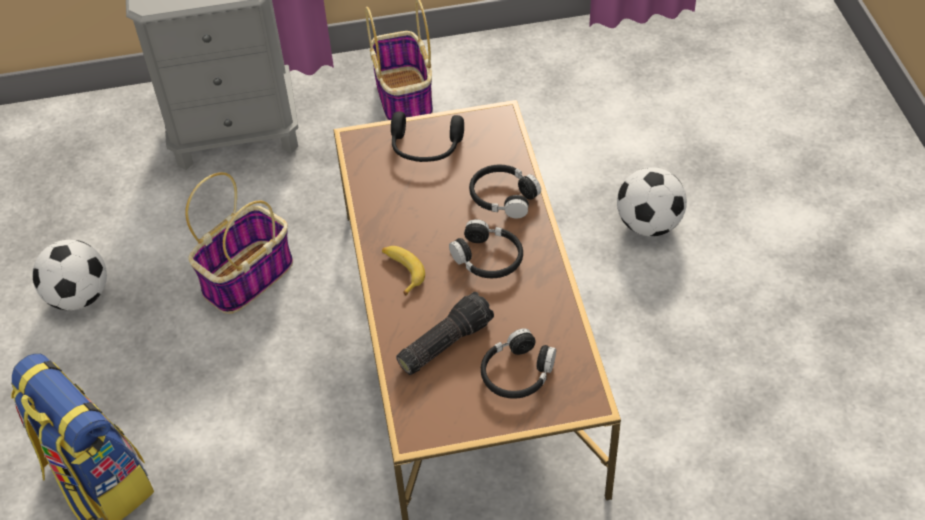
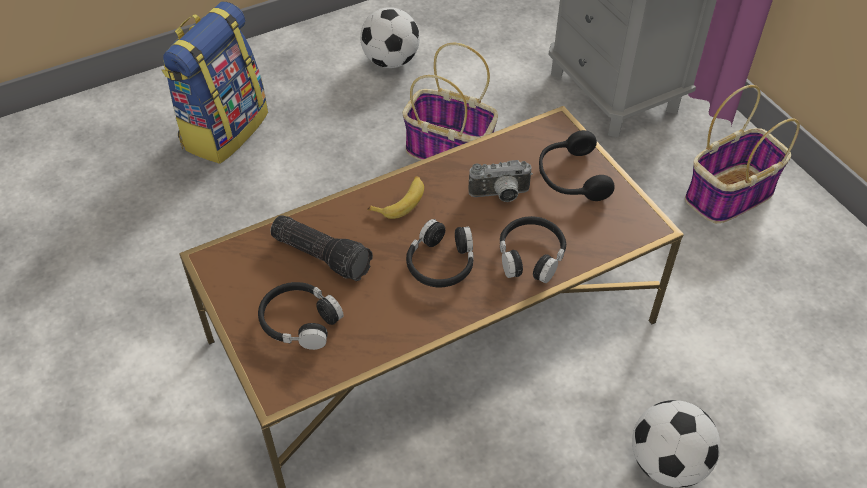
camera: 70 degrees right, 0 degrees up
none -> camera [468,160,533,202]

